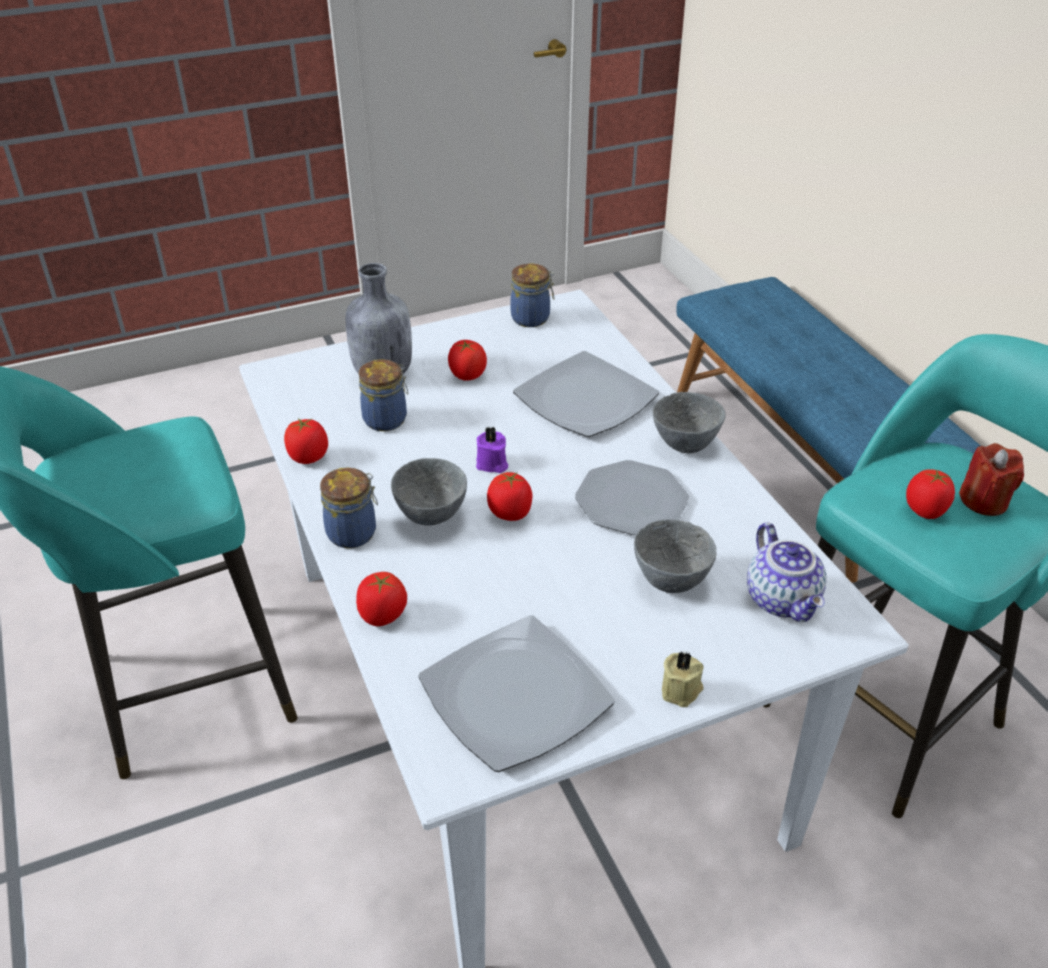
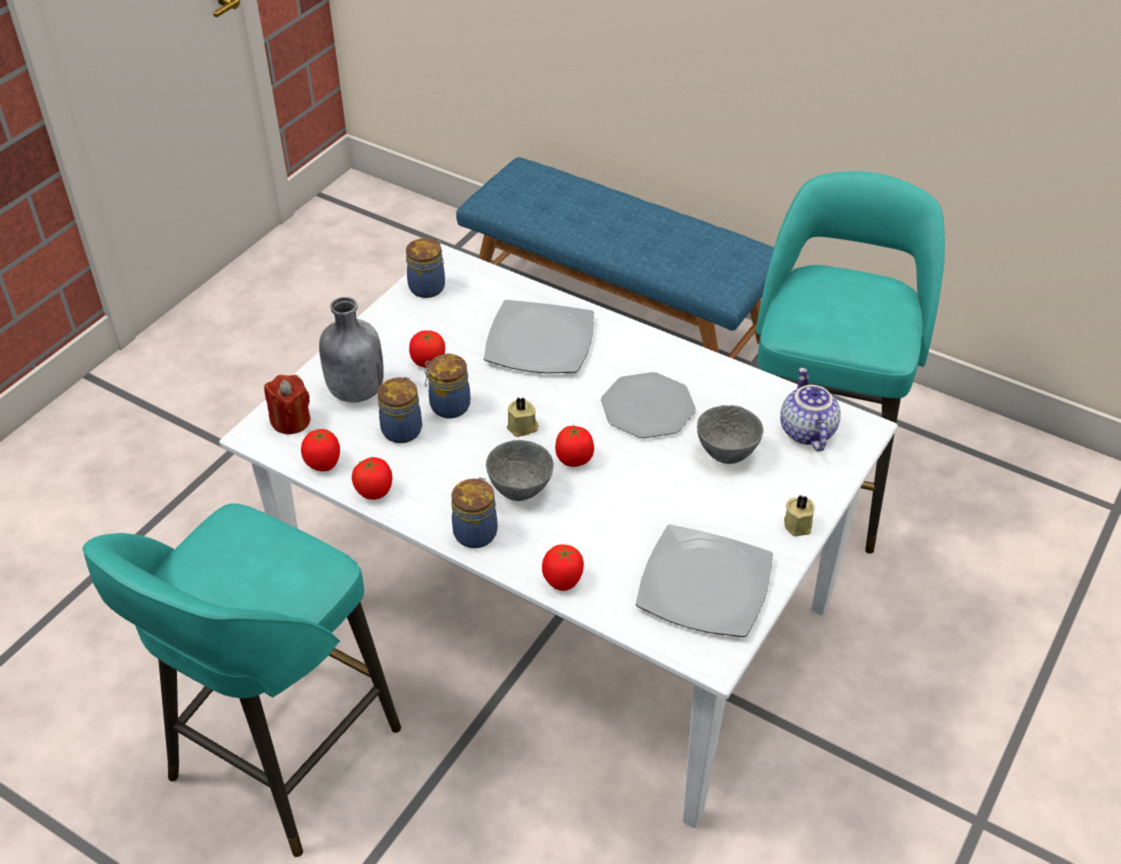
camera: 35 degrees left, 5 degrees up
purple candle [476,426,508,473] -> beige candle [507,397,539,437]
grey bowl [653,392,726,453] -> none
teapot [747,523,827,622] -> teapot turned 135 degrees counterclockwise [780,367,841,452]
tomato [906,469,955,519] -> tomato moved to [301,429,340,471]
red candle [959,443,1024,516] -> red candle moved to [264,375,311,434]
none -> jar [425,354,470,418]

